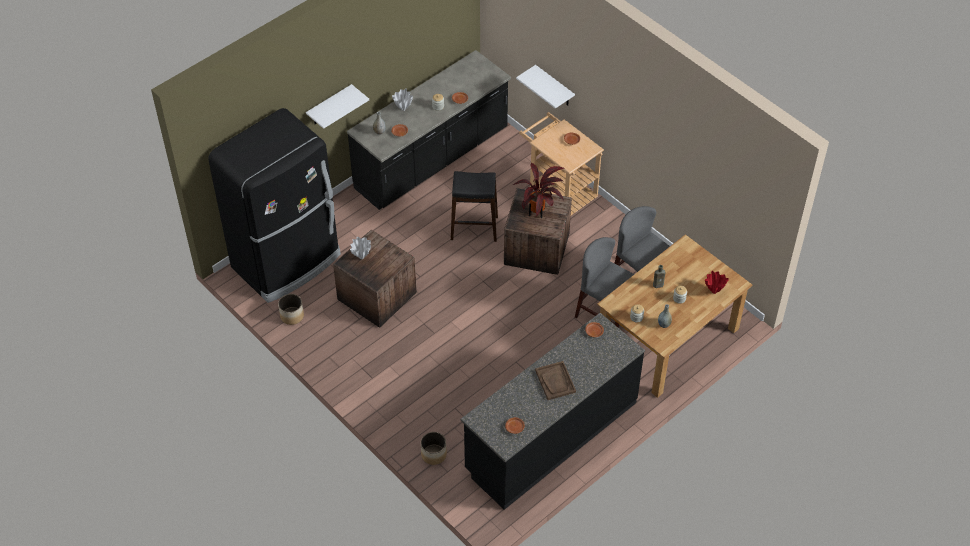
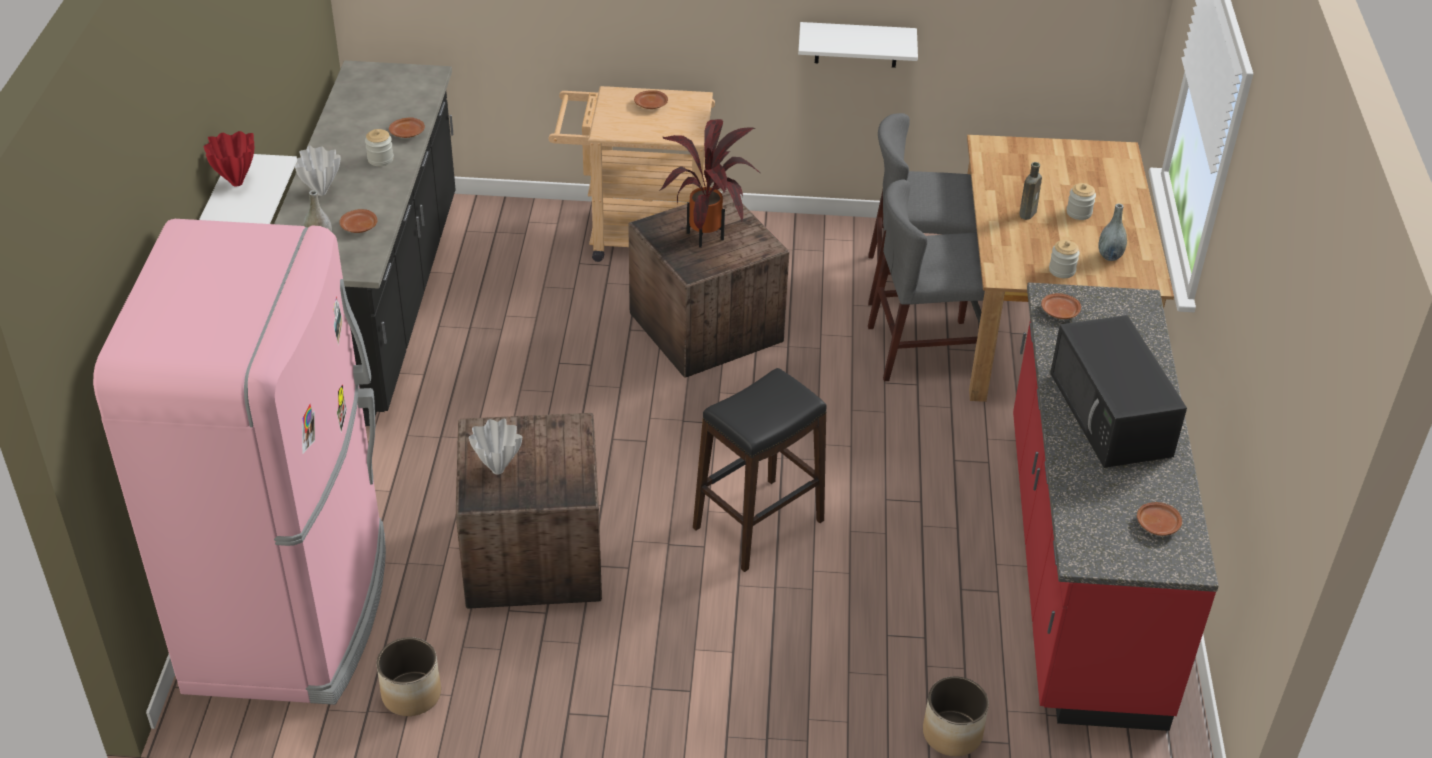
camera: 45 degrees left, 10 degrees down
black fridge [208,108,341,303] -> pink fridge [93,219,386,705]
black stool [451,171,498,242] -> black stool moved to [693,368,827,572]
black counter [461,313,645,510] -> red counter [1013,282,1219,731]
white shelf [516,65,575,109] -> white shelf moved to [798,22,918,68]
brown tray [535,361,576,400] -> black microwave [1050,315,1187,468]
red vase [705,271,729,294] -> red vase moved to [204,131,254,186]

